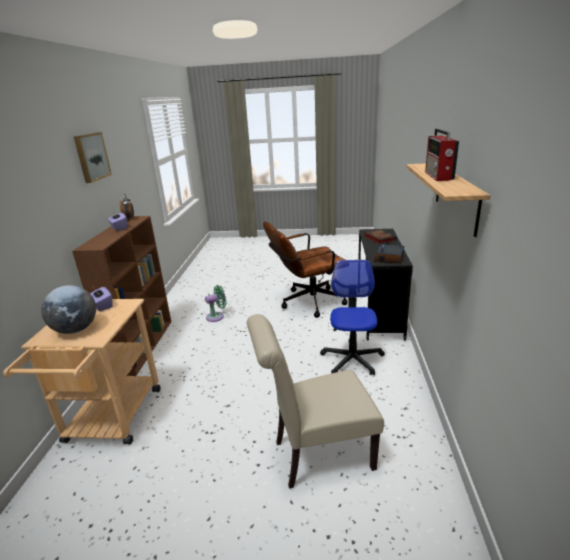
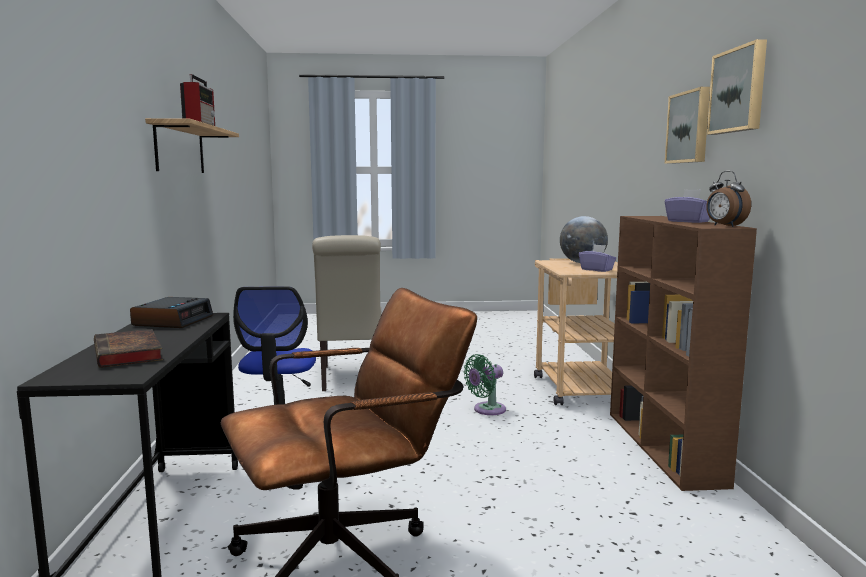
camera: 170 degrees right, 15 degrees down
green fan [205,285,227,322] -> green fan moved to [464,354,506,415]
beige chair [247,314,384,489] -> beige chair turned 105 degrees clockwise [312,235,381,391]
none -> picture [665,87,710,164]

